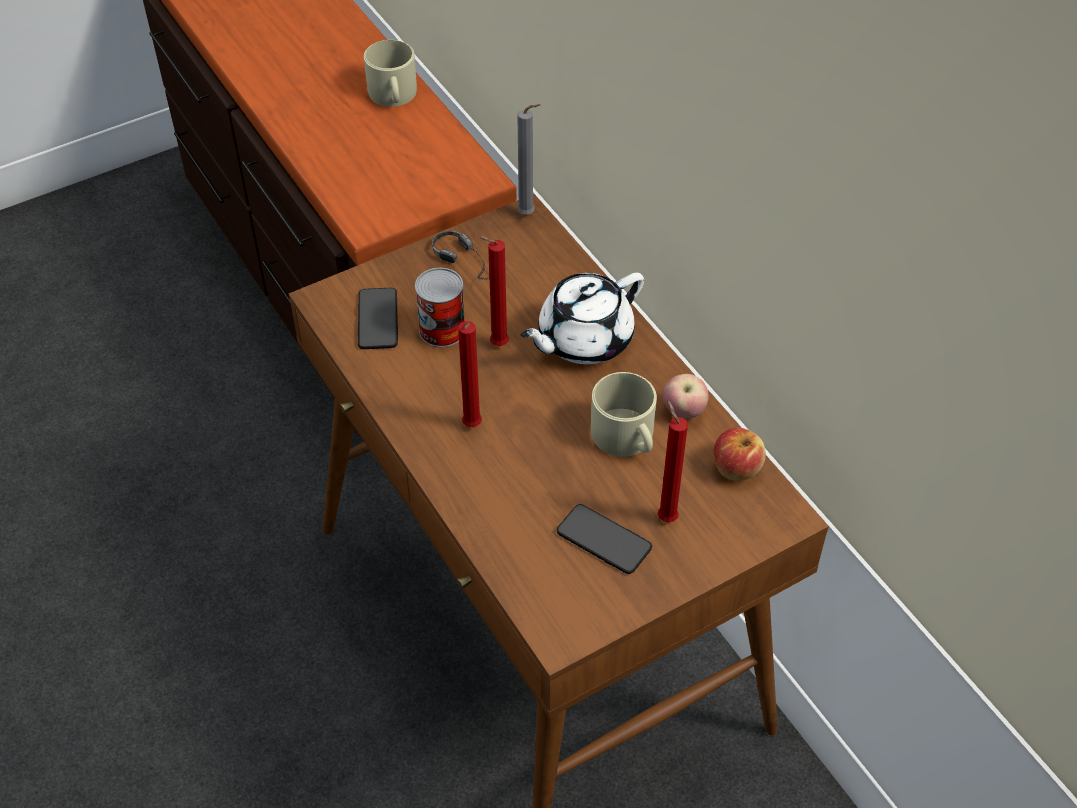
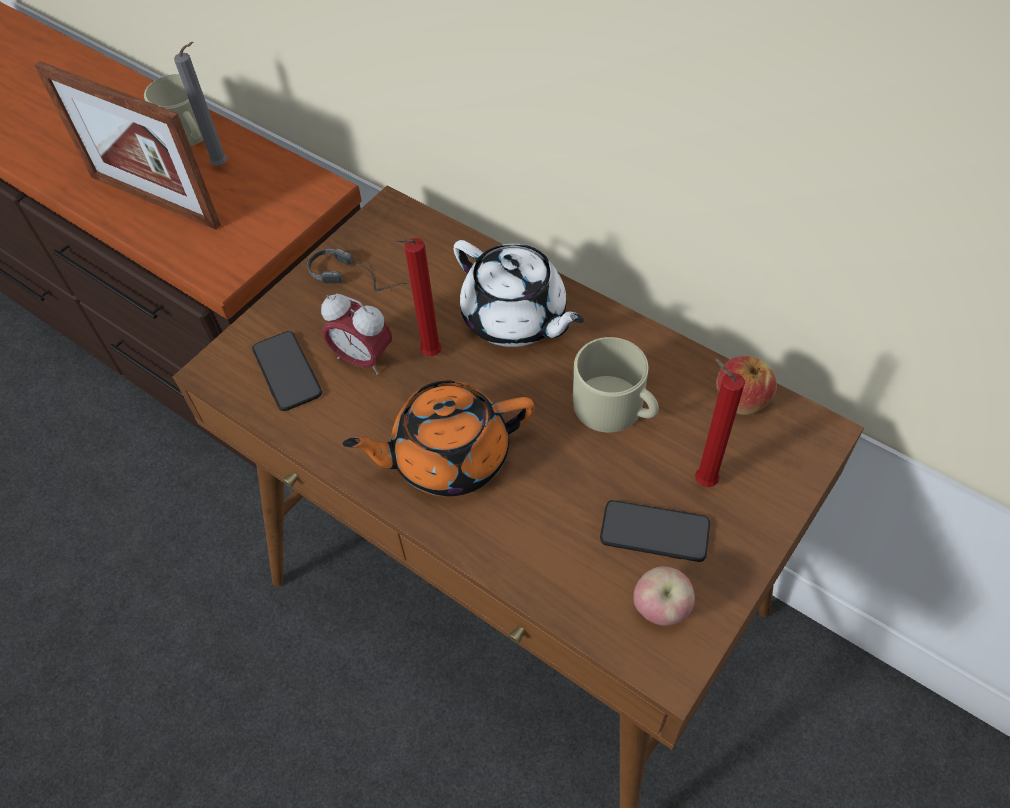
camera: 20 degrees left, 5 degrees up
can [415,268,464,347] -> alarm clock [321,293,392,375]
red candle [458,321,482,427] -> orange teapot [343,380,535,497]
grey candle [517,104,540,215] -> grey candle moved to [174,42,227,166]
white teapot [520,273,644,364] -> white teapot turned 75 degrees counterclockwise [453,240,584,347]
apple [663,374,708,418] -> apple moved to [633,566,695,625]
none -> picture frame [34,61,221,230]

